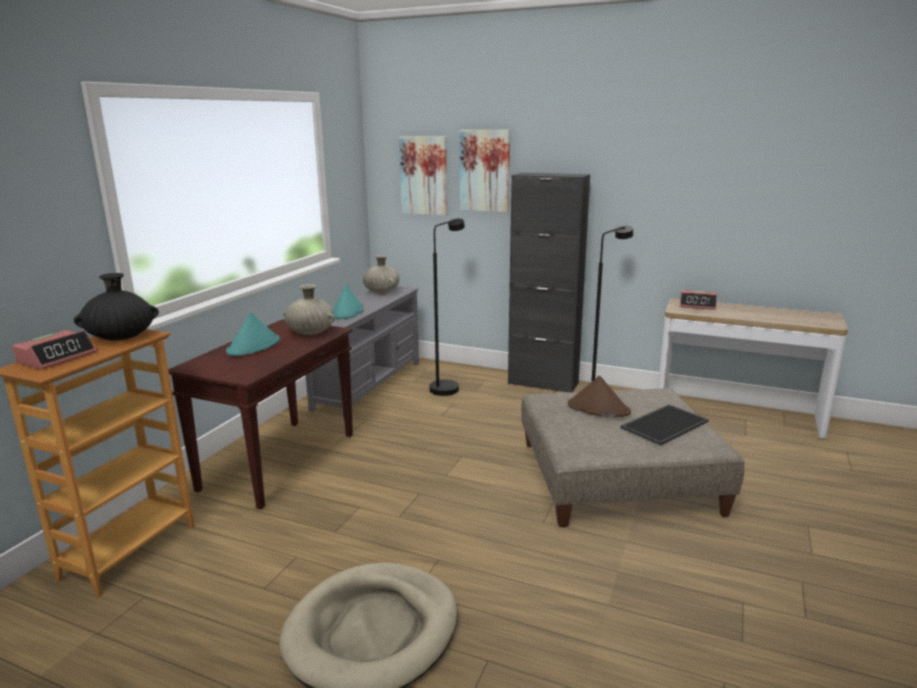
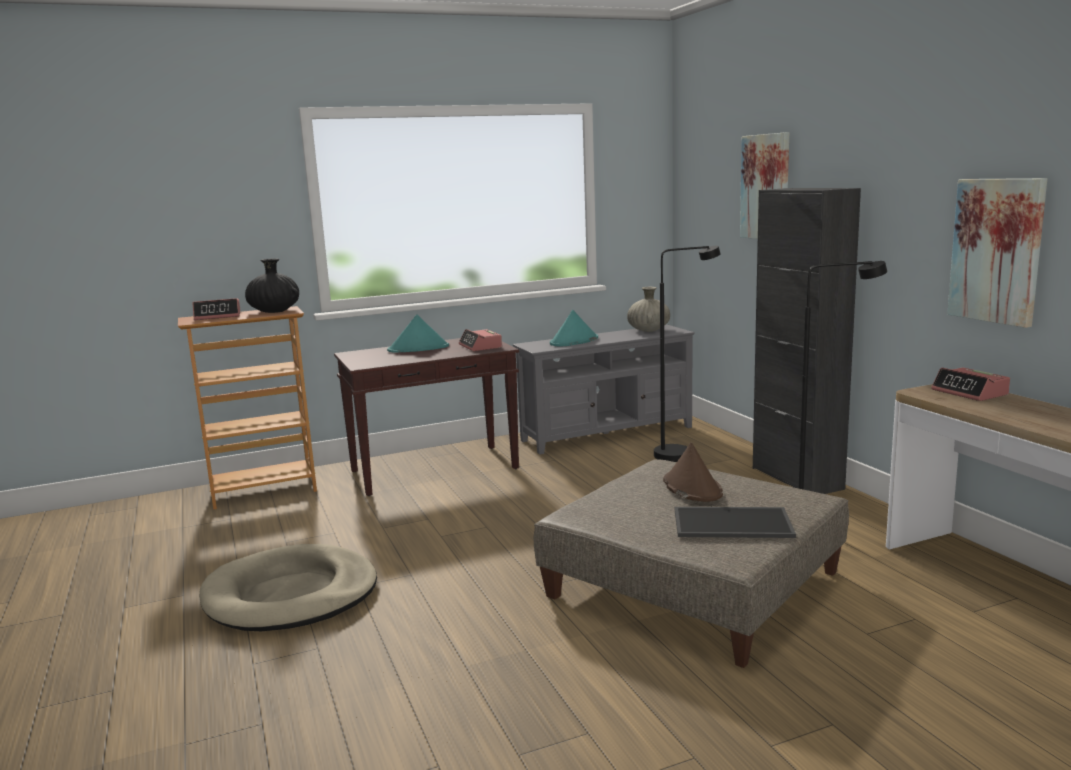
camera: 45 degrees right, 5 degrees down
beige vase [284,284,335,335] -> alarm clock [459,329,502,351]
picture [399,136,448,216] -> picture moved to [947,178,1047,328]

